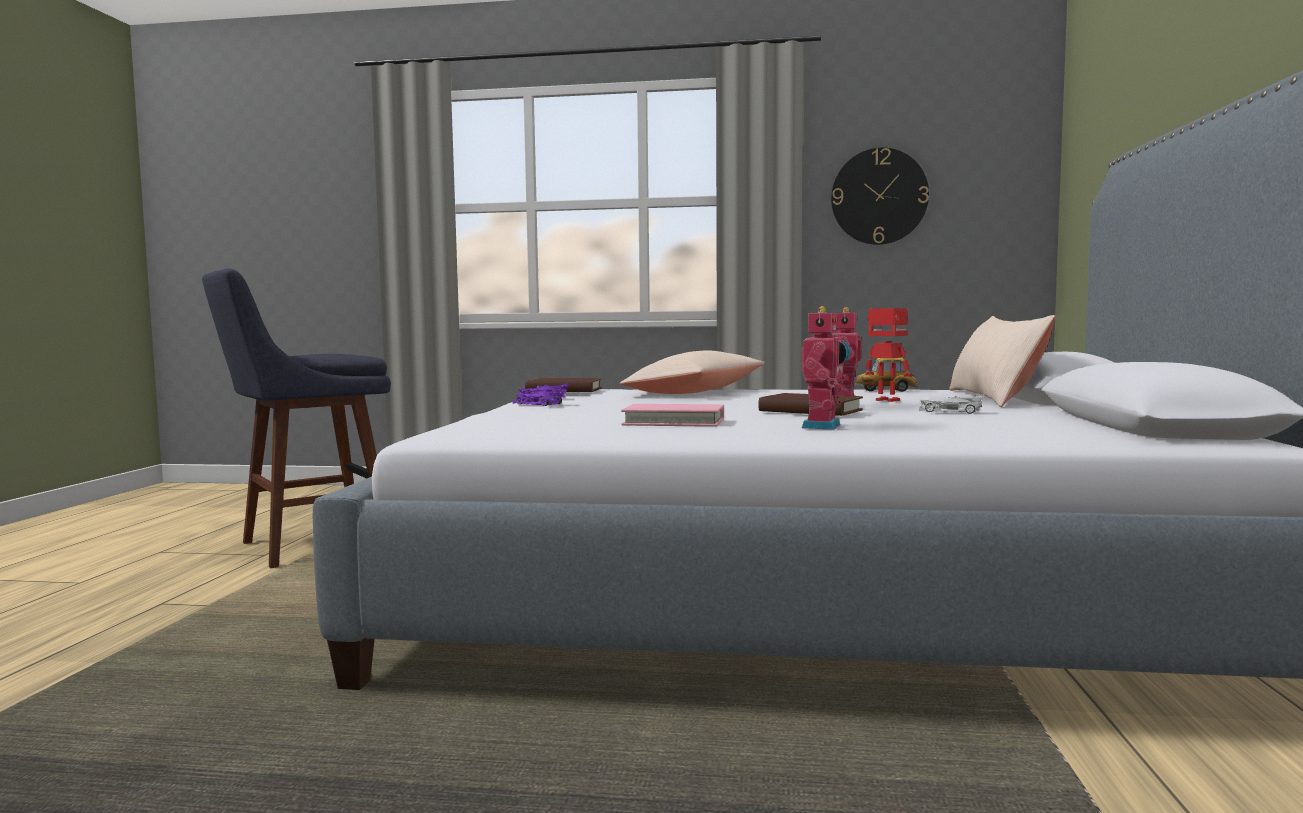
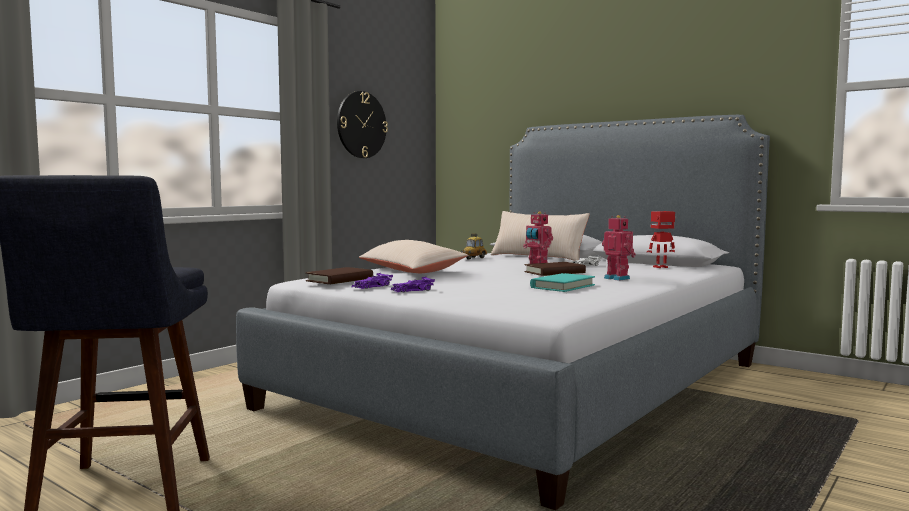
camera: 60 degrees left, 0 degrees up
pink book [621,404,724,427] -> turquoise book [530,273,595,292]
toy robot [865,308,912,402] -> toy robot moved to [647,211,676,268]

